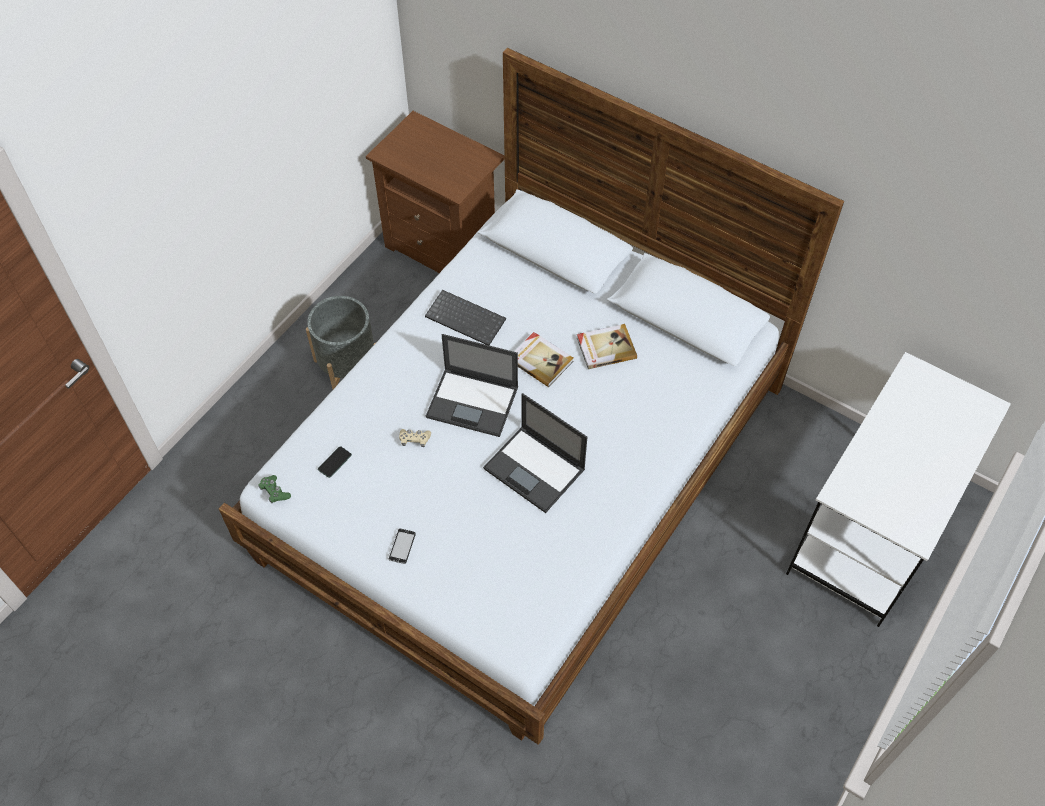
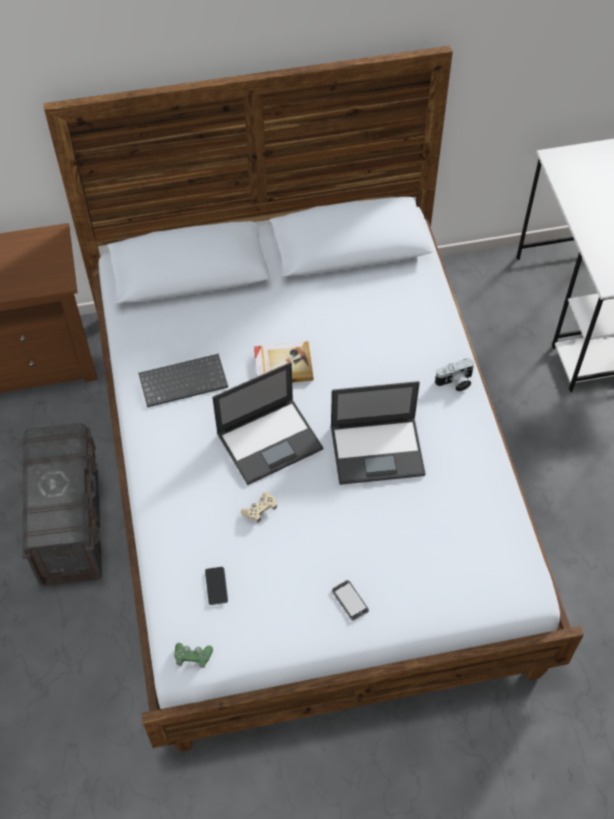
camera: 45 degrees left, 0 degrees up
grey planter [306,296,375,389] -> grey storage box [22,423,102,586]
book [577,324,637,369] -> none
none -> camera [435,358,474,391]

